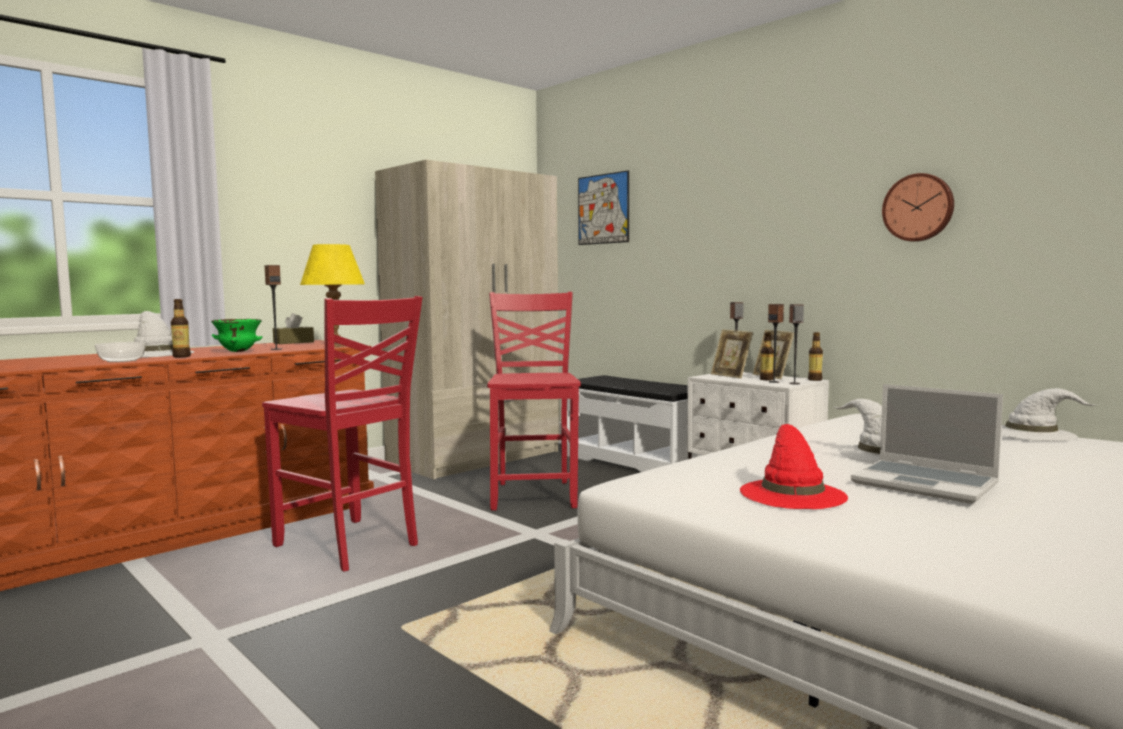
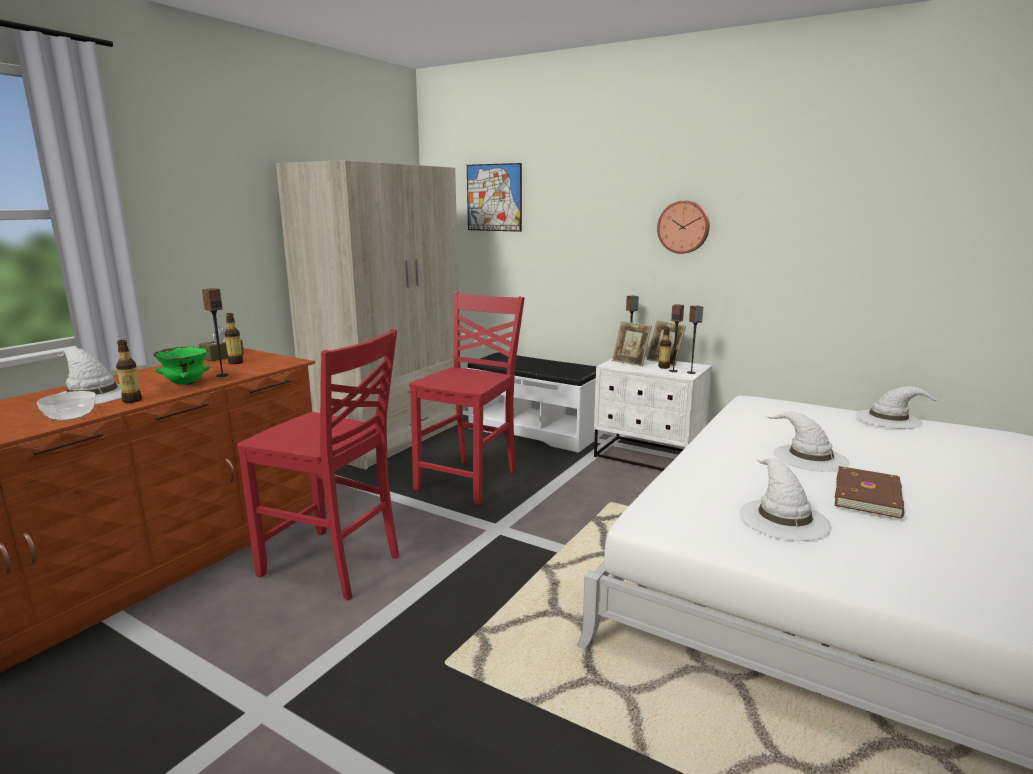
camera: 15 degrees left, 10 degrees up
yellow table lamp [300,244,365,347] -> none
red chair [487,292,581,511] -> red chair turned 45 degrees clockwise [409,292,525,505]
red hat [740,424,848,509] -> white hat [739,458,832,541]
bottle [808,332,823,381] -> bottle moved to [225,313,243,364]
laptop [851,384,1003,504] -> brown book [835,466,904,518]
wall clock [882,173,954,242] -> wall clock moved to [657,201,710,254]

